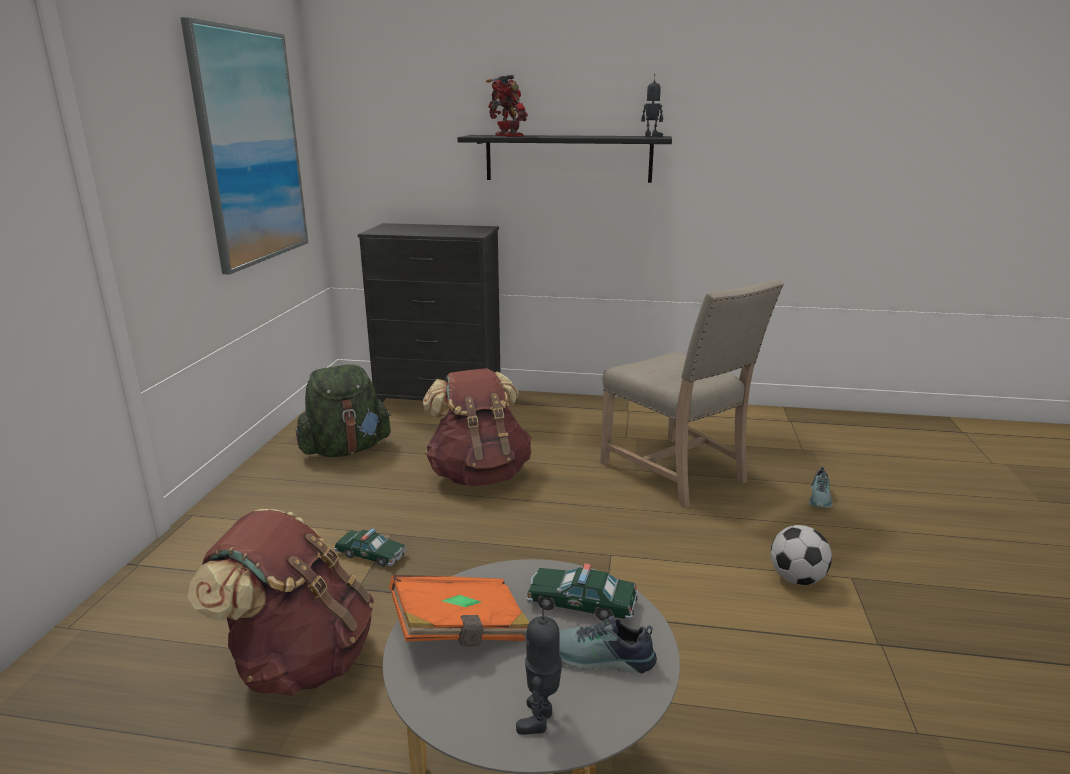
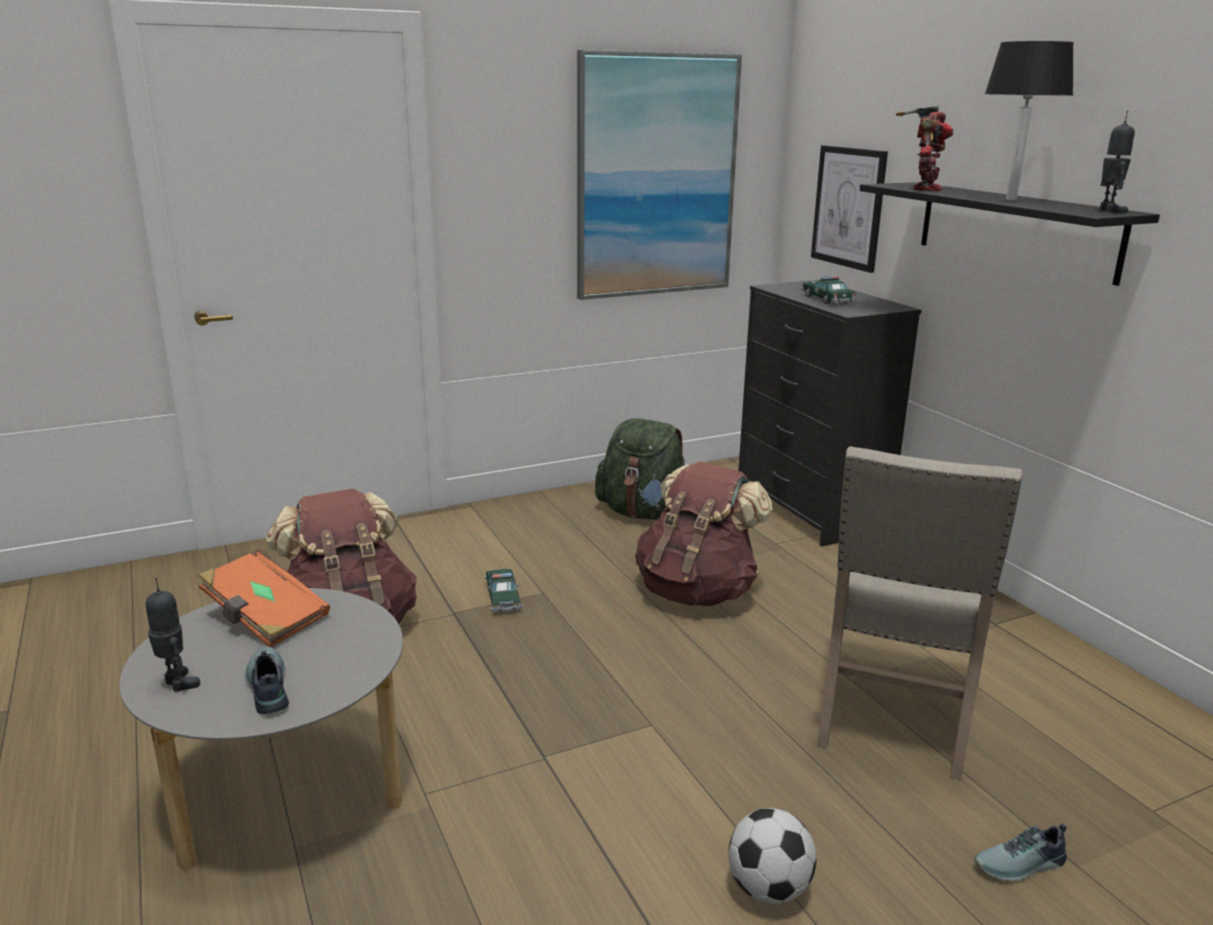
camera: 55 degrees right, 0 degrees up
toy robot [516,604,562,735] -> toy robot turned 60 degrees clockwise [146,578,200,691]
toy car [527,563,638,621] -> toy car moved to [801,276,857,304]
none -> picture [811,145,888,273]
none -> black table lamp [985,41,1074,200]

